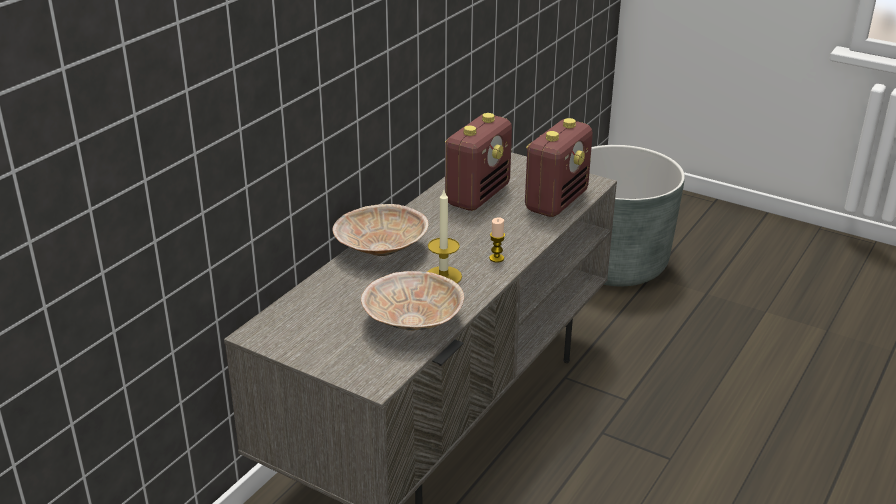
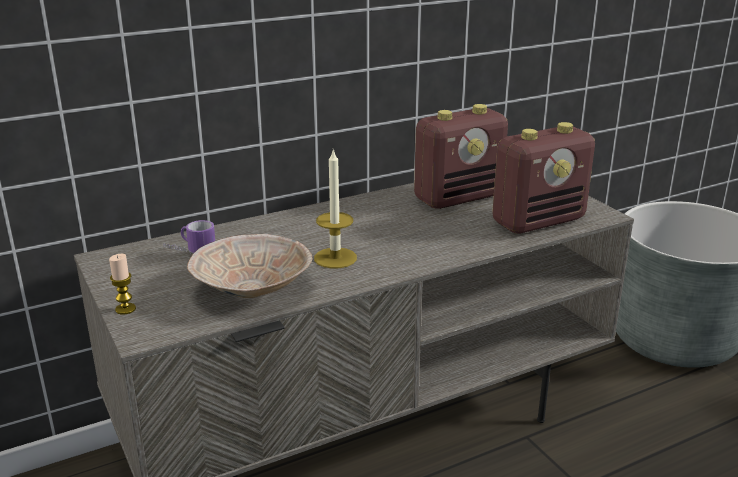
camera: 30 degrees right, 5 degrees down
beige bowl [332,204,429,256] -> none
candle [489,217,505,263] -> candle moved to [109,254,136,315]
none -> mug [163,220,215,254]

